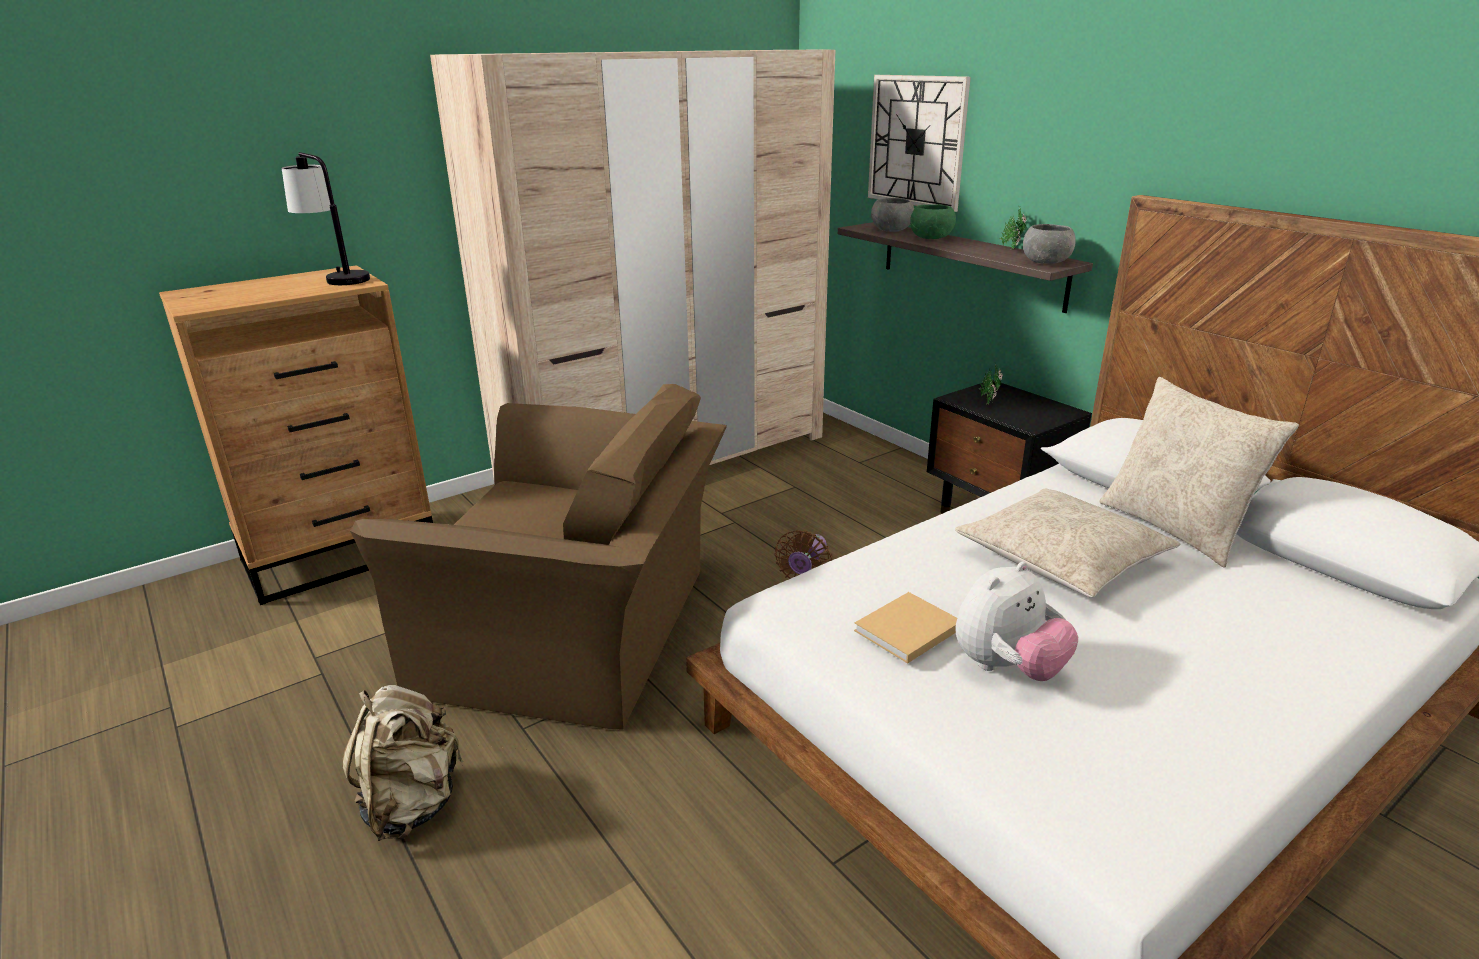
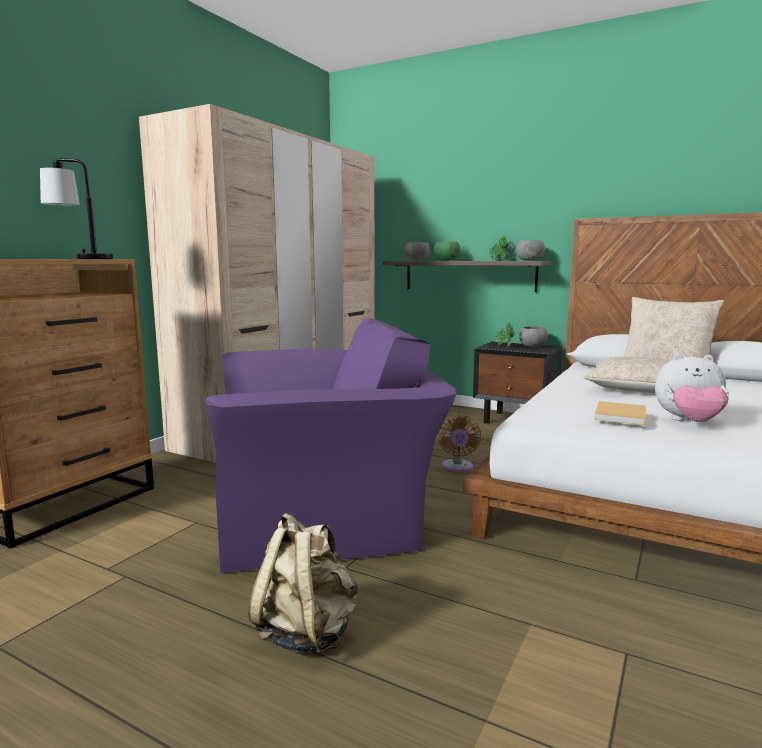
camera: 25 degrees left, 15 degrees down
brown armchair [350,384,727,730] -> purple armchair [205,318,456,573]
wall clock [868,75,971,212] -> none
plush toy [955,561,1078,681] -> plush toy turned 75 degrees clockwise [655,354,729,422]
none -> grey bowl [519,326,548,347]

